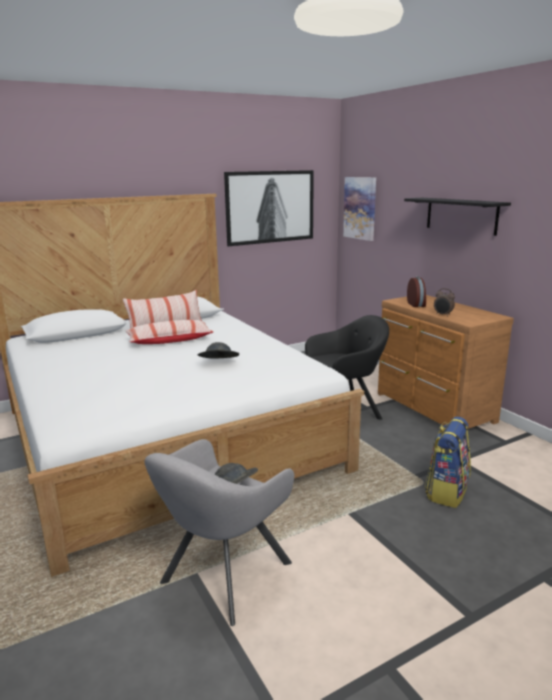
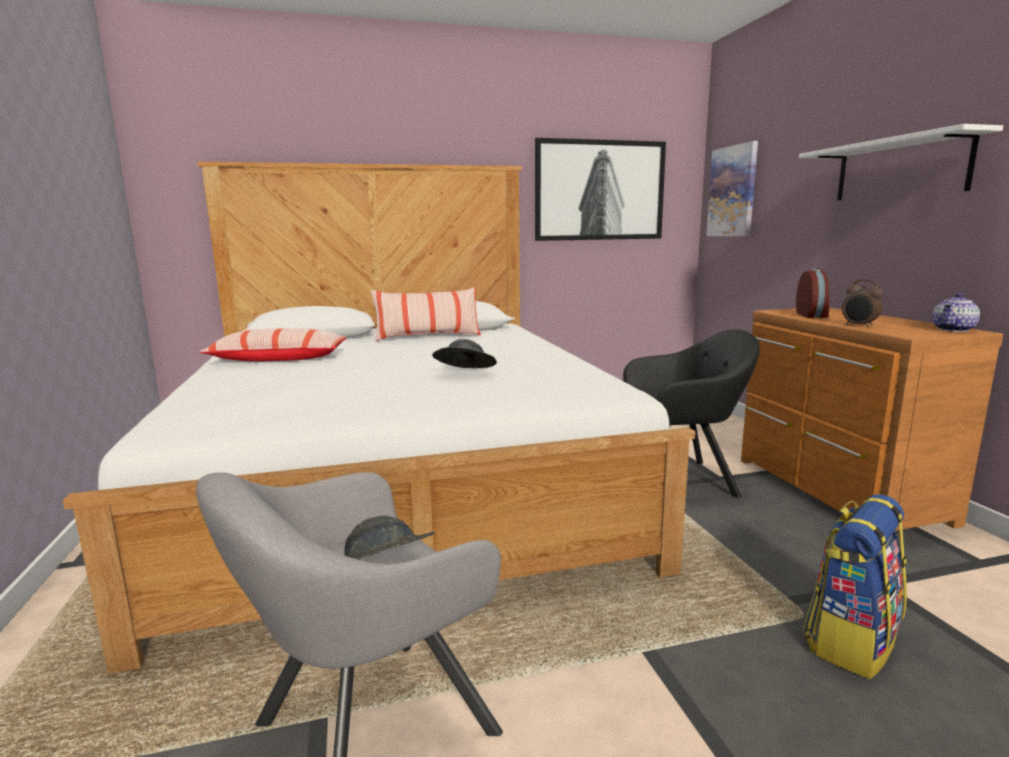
camera: 15 degrees right, 5 degrees down
pillow [126,320,213,344] -> pillow moved to [200,328,346,361]
black shelf [404,198,511,236] -> white shelf [799,124,1003,200]
none -> teapot [932,293,980,332]

